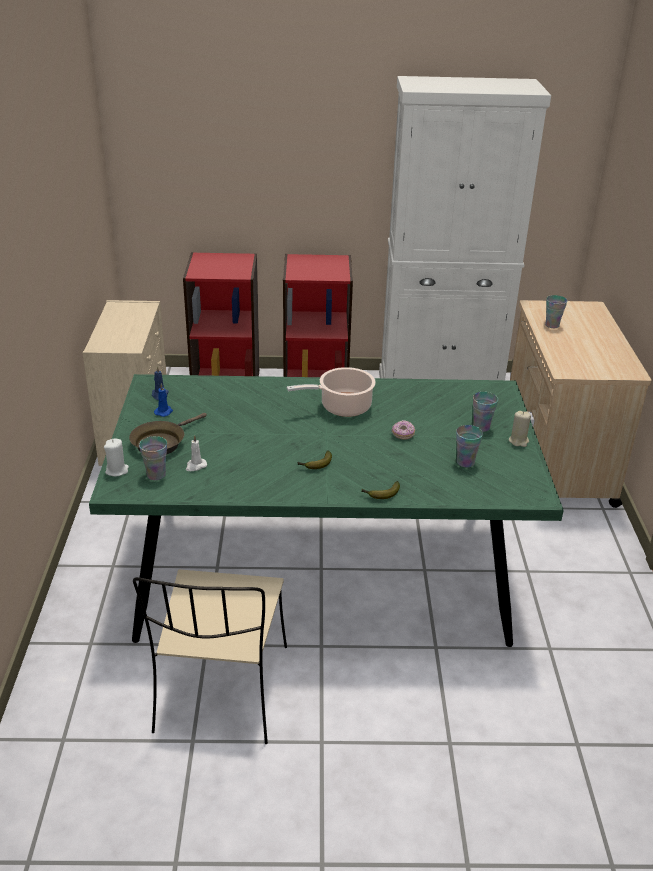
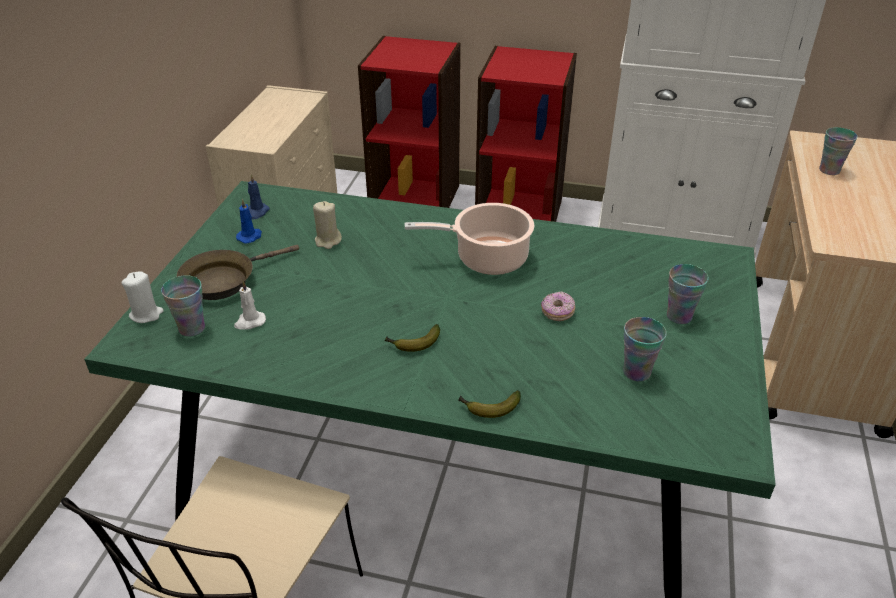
camera: 15 degrees right, 5 degrees up
beige candle [509,411,531,447] -> beige candle moved to [313,201,342,249]

